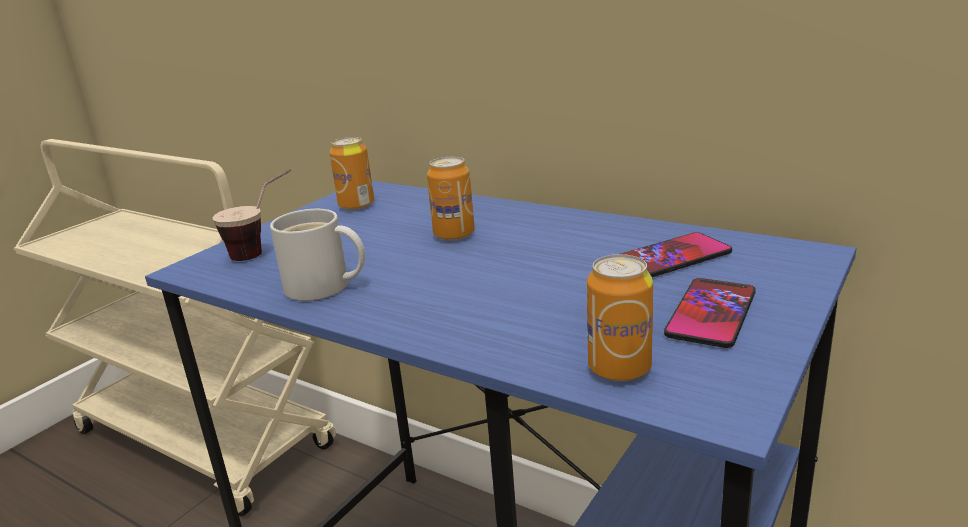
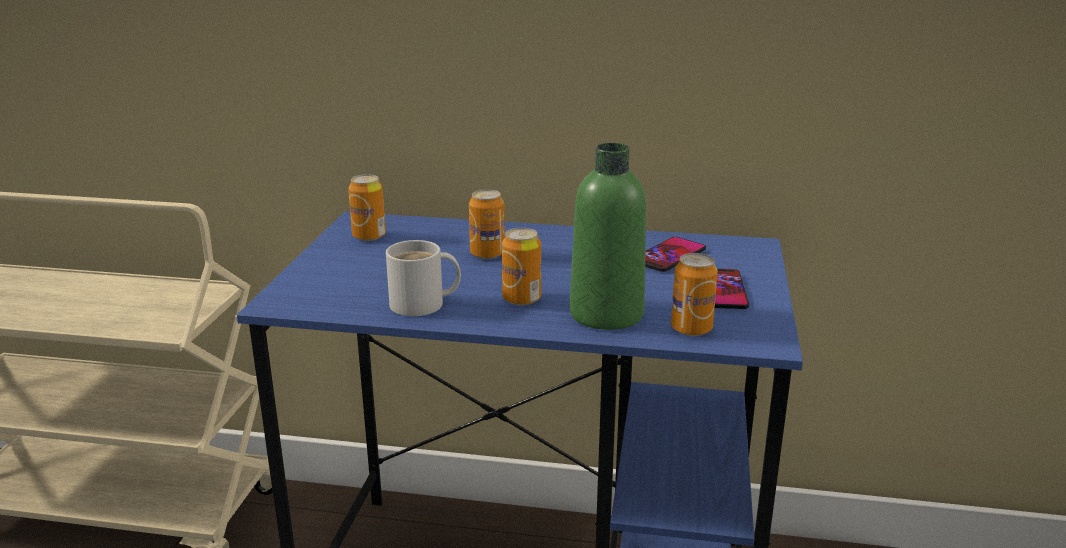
camera: 25 degrees left, 0 degrees up
cup [213,169,291,261] -> none
none -> can [502,228,541,306]
none -> green bottle [569,143,646,330]

